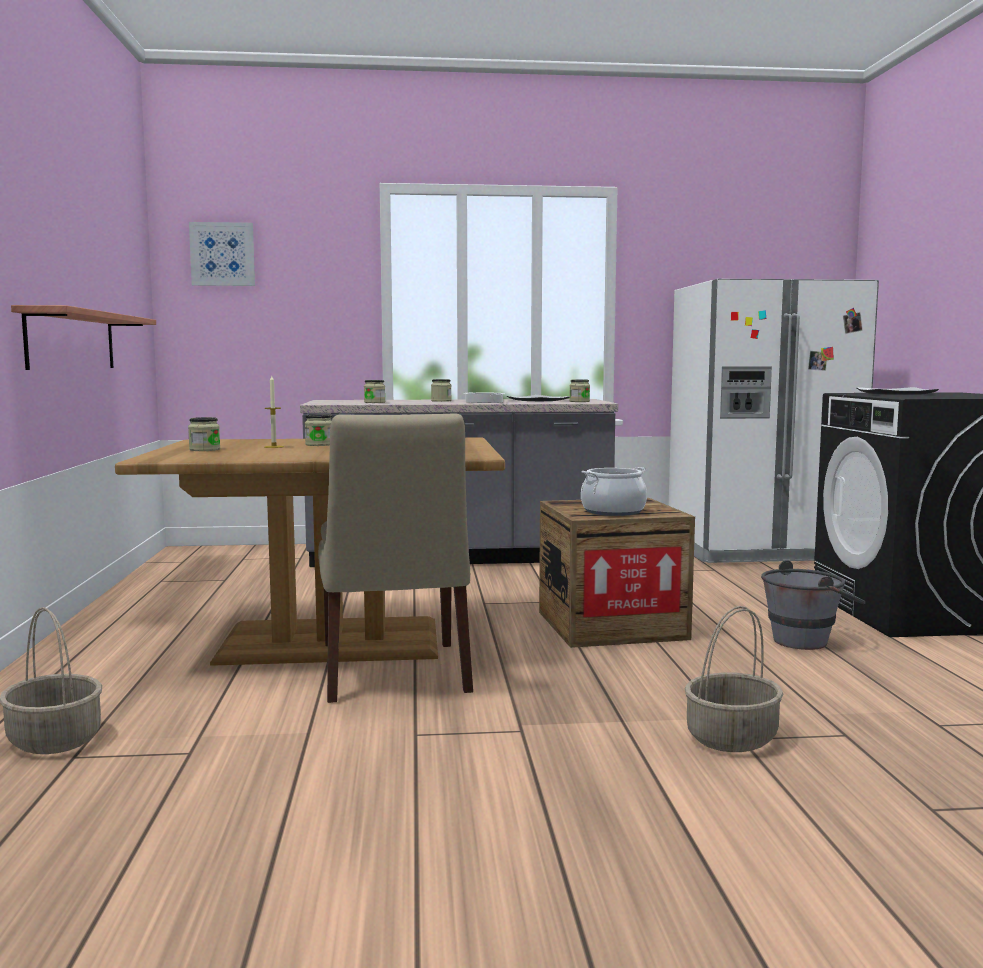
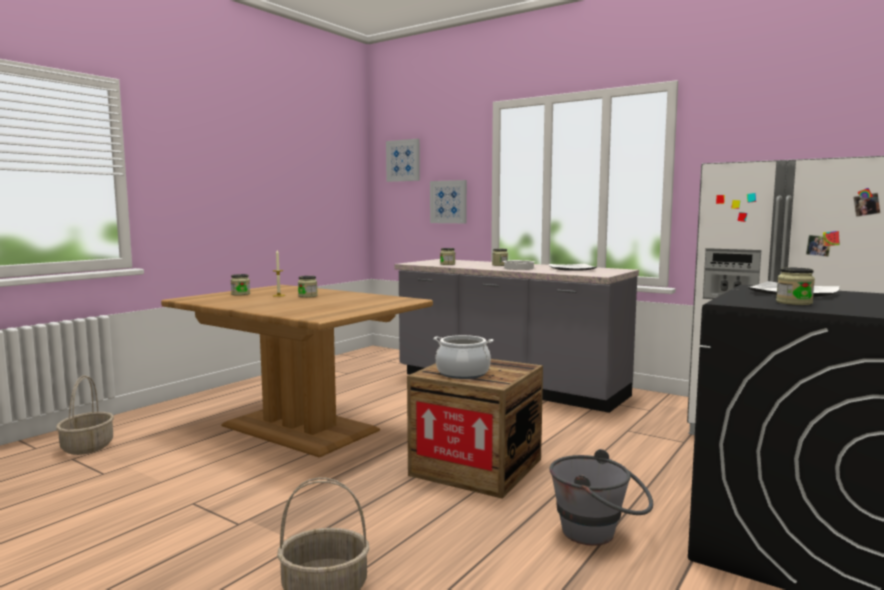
camera: 40 degrees right, 0 degrees up
shelf [11,305,156,370] -> none
beige chair [318,414,473,703] -> none
jar [569,379,590,402] -> jar moved to [776,267,815,305]
none -> picture [430,180,467,223]

